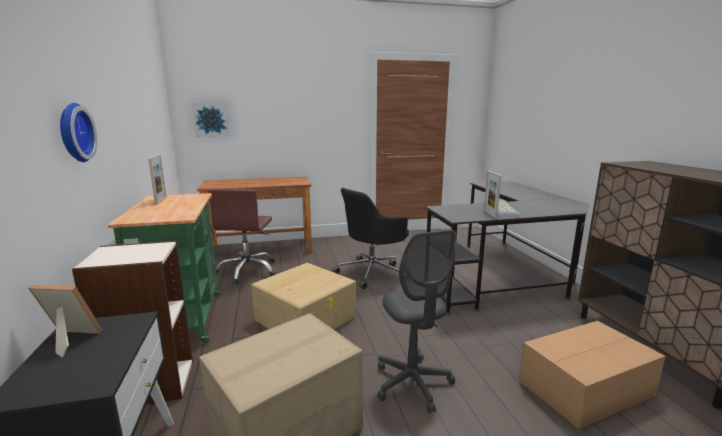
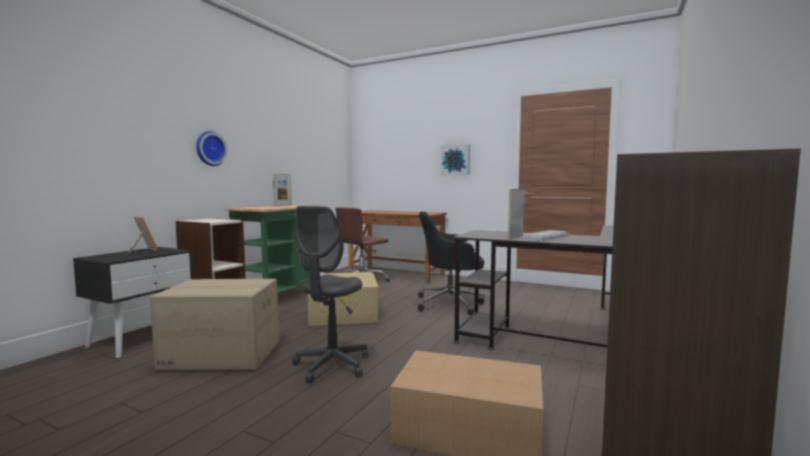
camera: 40 degrees right, 10 degrees down
picture [192,102,230,137] -> picture moved to [440,144,470,175]

